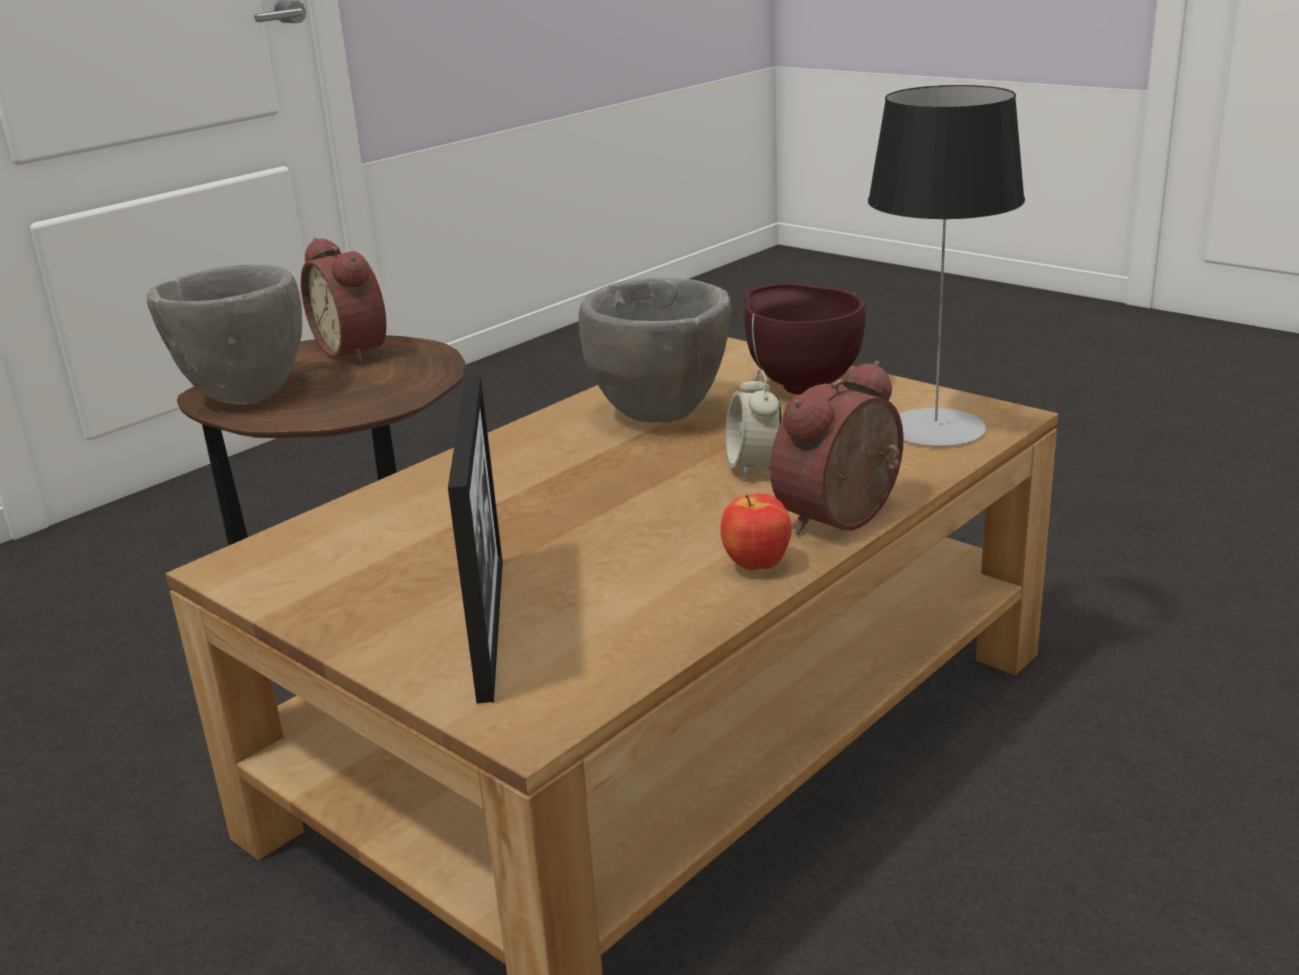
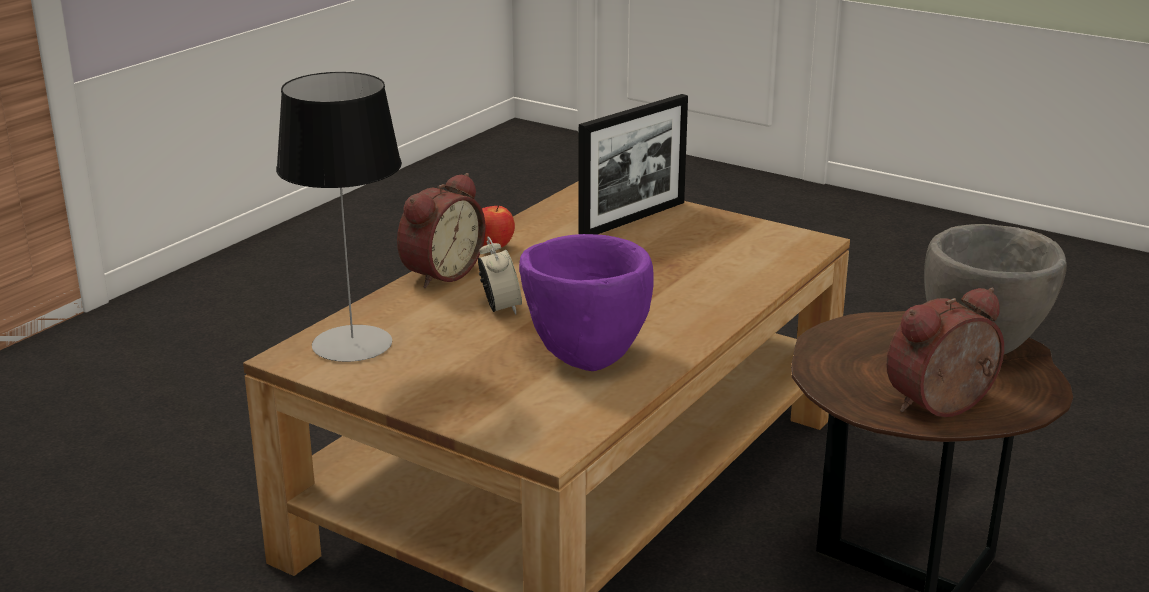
camera: 170 degrees right, 0 degrees up
alarm clock [301,238,386,363] -> alarm clock turned 75 degrees counterclockwise [886,288,1004,417]
picture frame [448,375,503,703] -> picture frame turned 120 degrees counterclockwise [578,94,688,235]
grey bowl [579,278,731,423] -> purple bowl [519,234,654,371]
brown bowl [744,283,866,395] -> none

